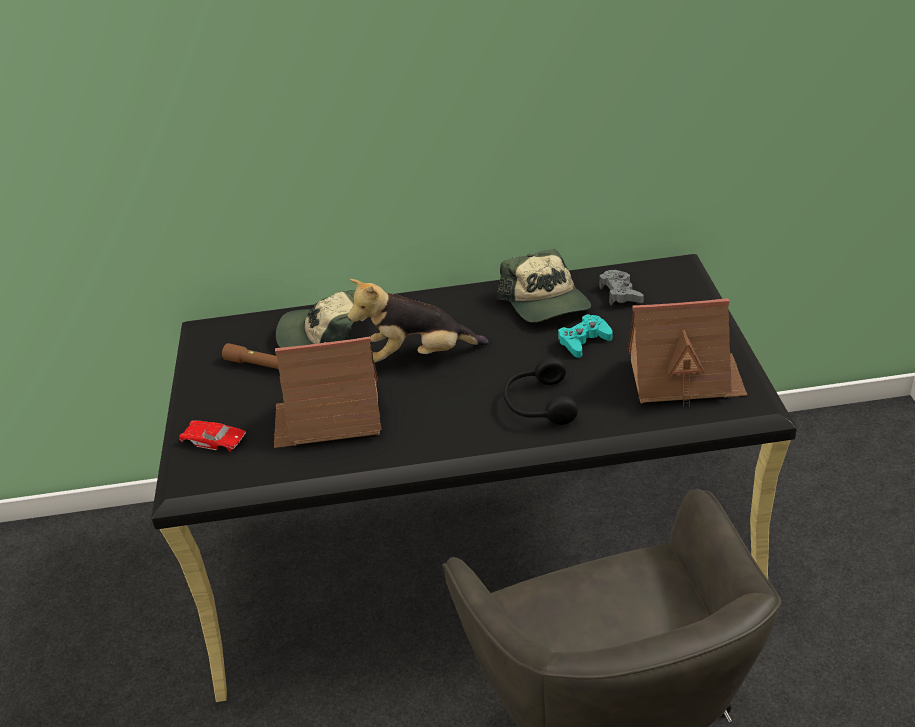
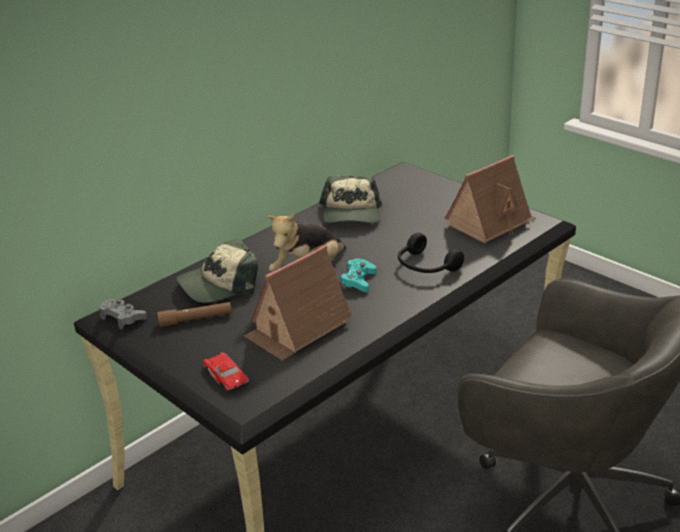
camera: 40 degrees left, 5 degrees down
red toy car [179,420,246,452] -> red toy car turned 75 degrees clockwise [203,352,249,391]
cap [497,249,591,323] -> cap turned 60 degrees clockwise [319,175,382,223]
turquoise game controller [558,314,612,358] -> turquoise game controller moved to [341,259,376,292]
grey game controller [599,270,644,306] -> grey game controller moved to [99,299,147,330]

